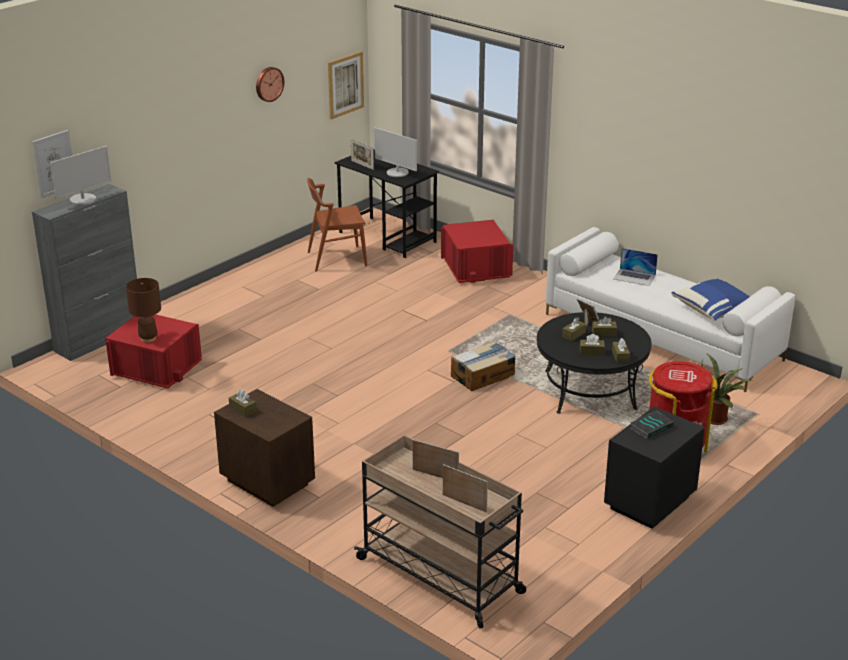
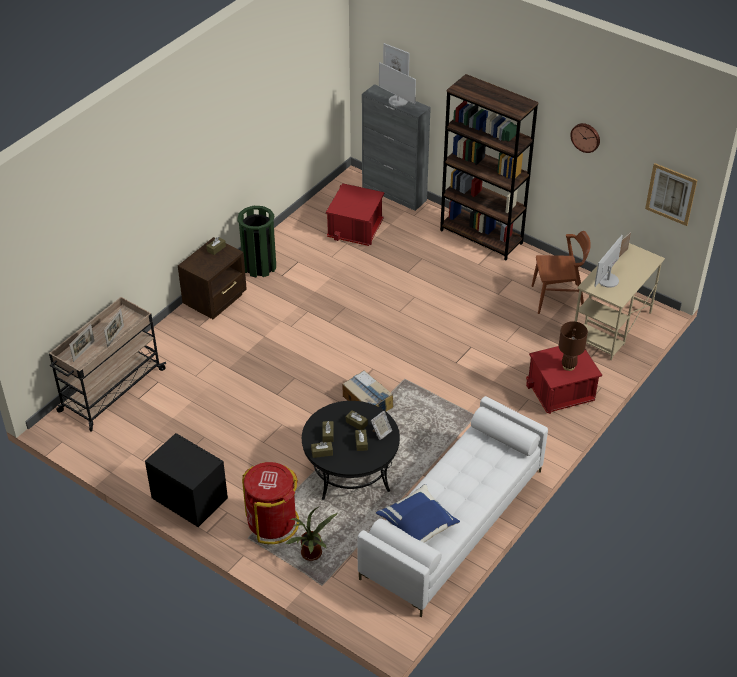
camera: 85 degrees right, 15 degrees up
brown table lamp [126,278,161,343] -> brown table lamp moved to [559,321,588,371]
brown chair [307,178,367,272] -> brown chair turned 105 degrees clockwise [531,231,591,314]
black desk [335,149,439,258] -> beige desk [575,243,665,360]
laptop [613,248,658,286] -> none
book [630,411,674,439] -> none
none -> green trash can [237,206,276,278]
none -> brown bookcase [440,74,539,260]

